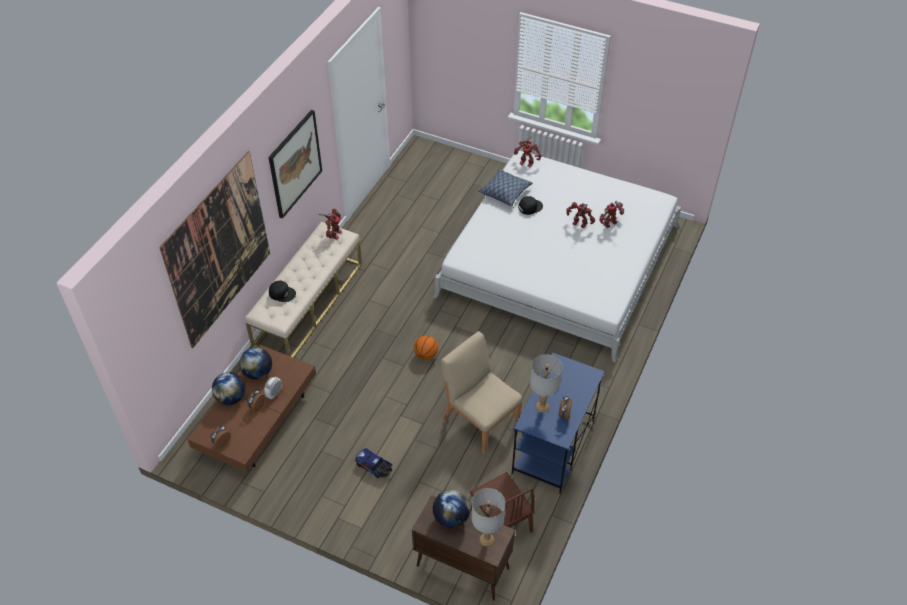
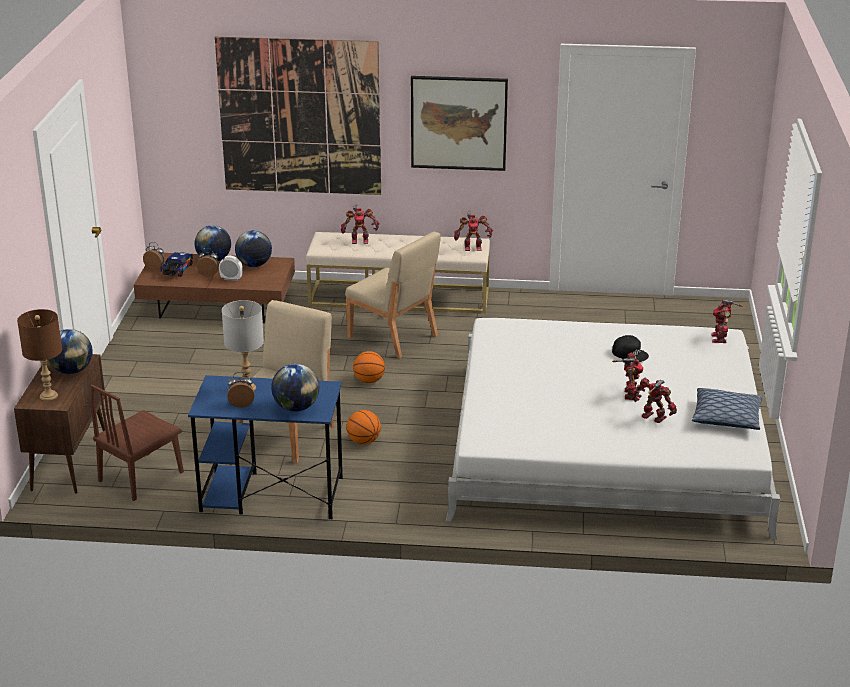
camera: 70 degrees right, 20 degrees down
black cap [269,280,296,302] -> toy robot [341,204,380,244]
toy truck [355,448,392,478] -> toy truck moved to [160,252,193,277]
grey table lamp [472,488,505,546] -> brown table lamp [17,309,62,401]
pillow [478,169,532,206] -> pillow moved to [692,388,763,430]
none -> globe [271,364,319,412]
none -> beige chair [345,232,441,358]
none -> basketball [346,410,381,445]

